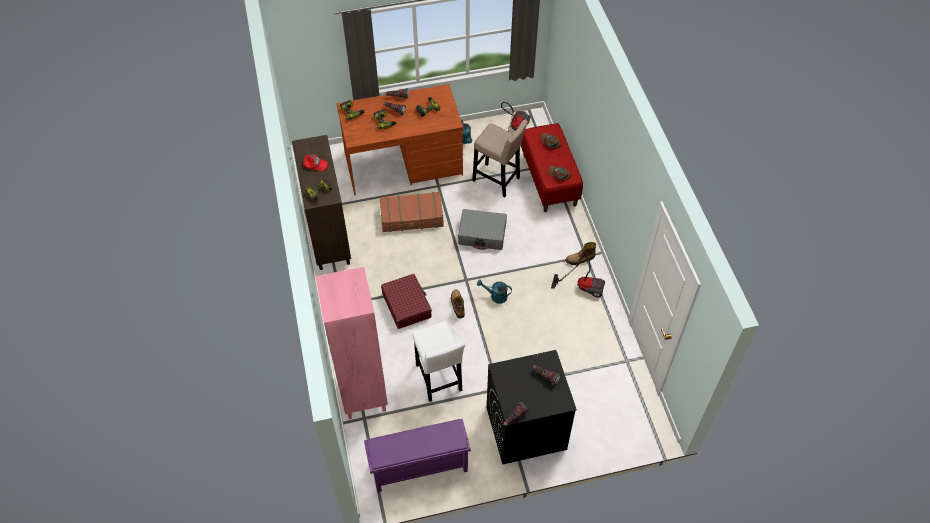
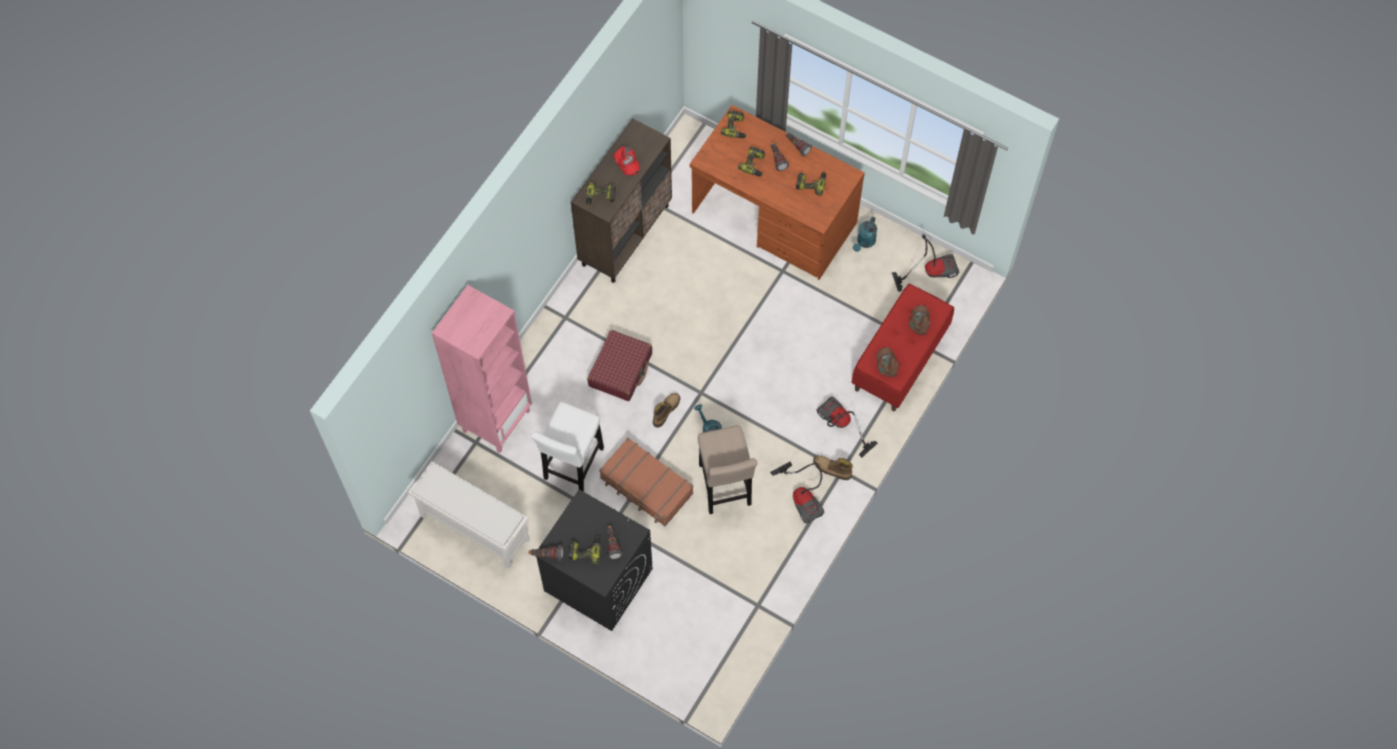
camera: 45 degrees right, 10 degrees up
purple shoe rack [364,419,471,492] -> white shoe rack [408,461,530,569]
brown suitcase [379,191,444,232] -> brown suitcase moved to [599,438,693,526]
grey suitcase [458,209,507,250] -> none
beige stool [472,119,528,197] -> beige stool moved to [698,425,757,514]
none -> power drill [569,536,601,564]
none -> vacuum cleaner [816,396,878,458]

